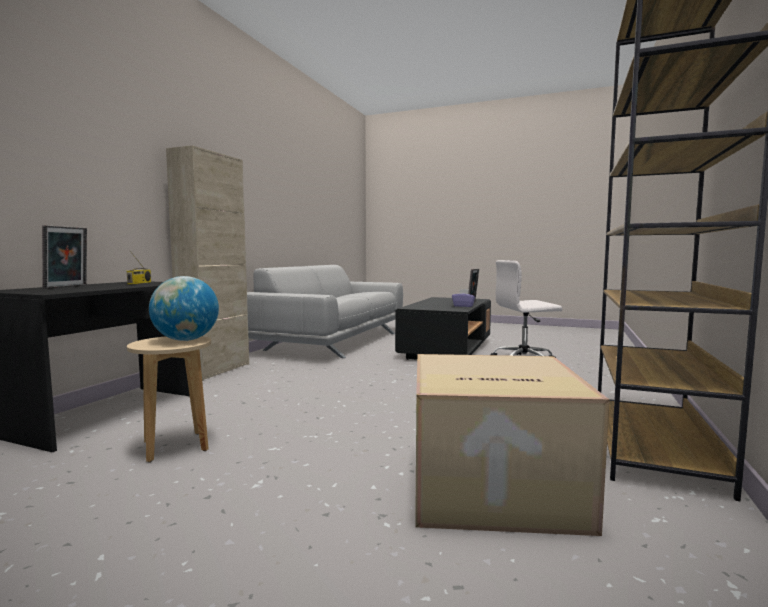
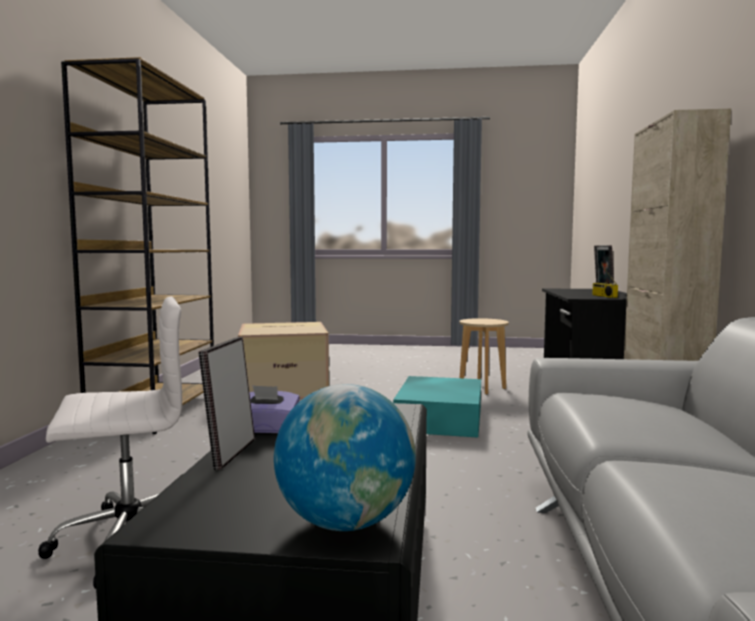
camera: 165 degrees right, 0 degrees up
globe [149,276,219,341] -> globe moved to [274,384,416,531]
none -> turquoise storage box [393,376,481,438]

